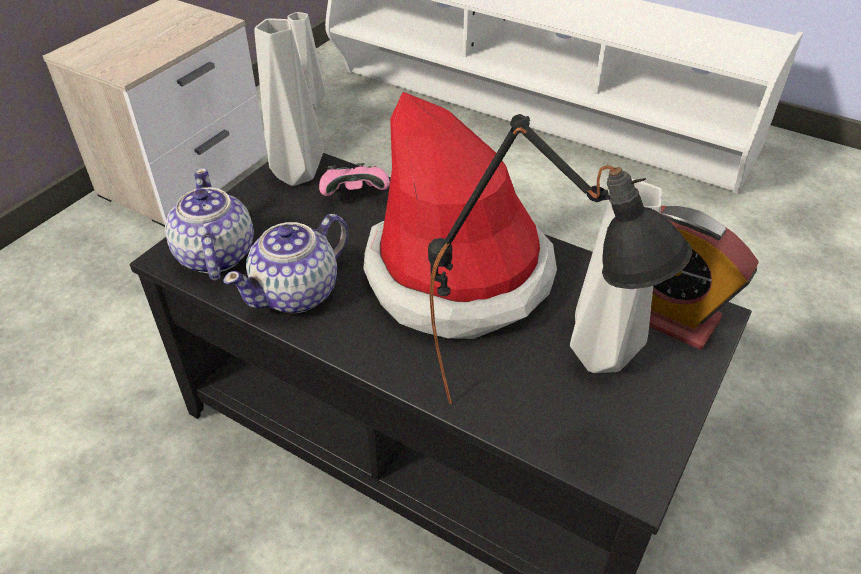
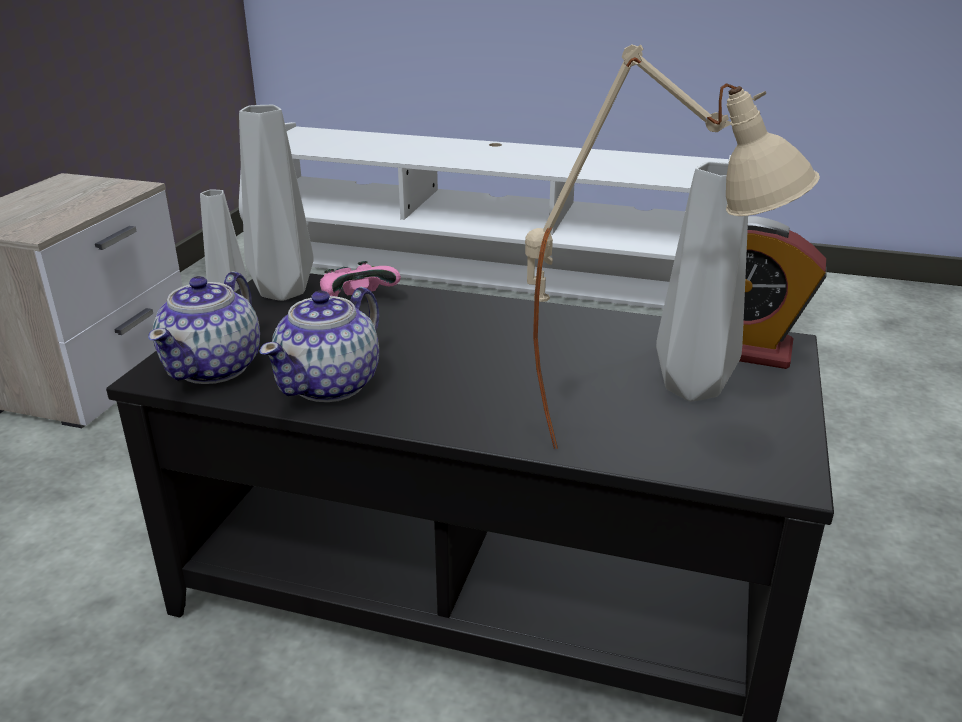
camera: 15 degrees left, 15 degrees down
teapot [165,168,254,281] -> teapot turned 135 degrees counterclockwise [148,271,260,384]
hat [363,92,557,339] -> none
black table lamp [428,114,692,404] -> beige table lamp [525,44,820,449]

